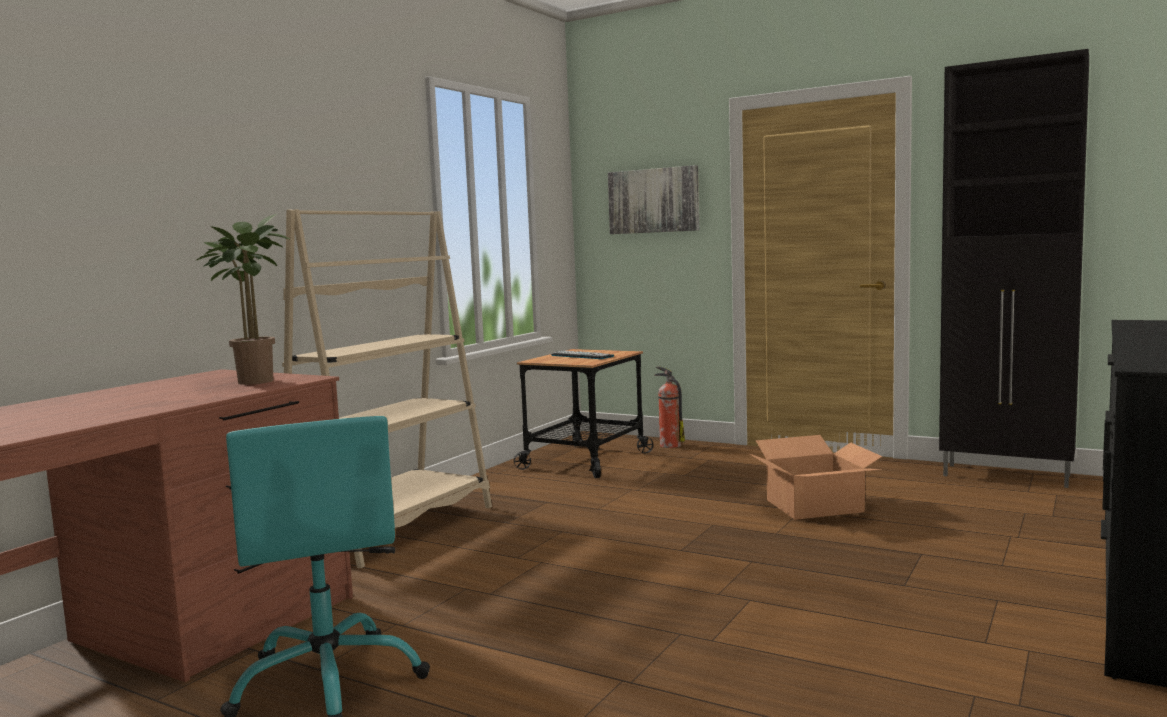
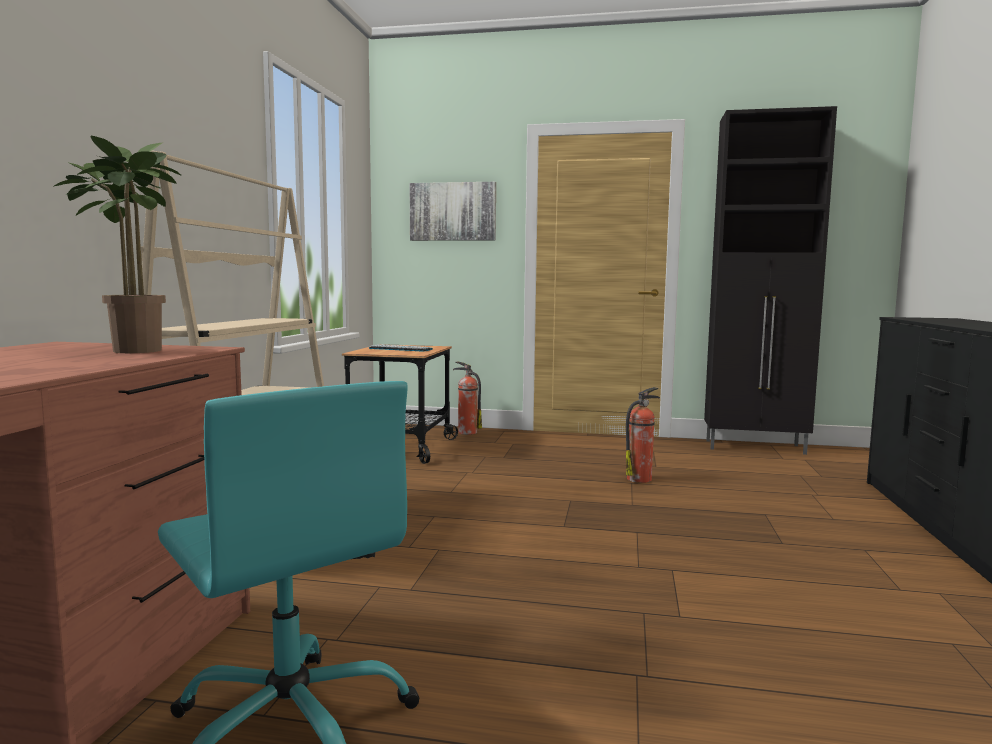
camera: 20 degrees left, 0 degrees up
cardboard box [748,435,882,520] -> fire extinguisher [626,387,660,483]

